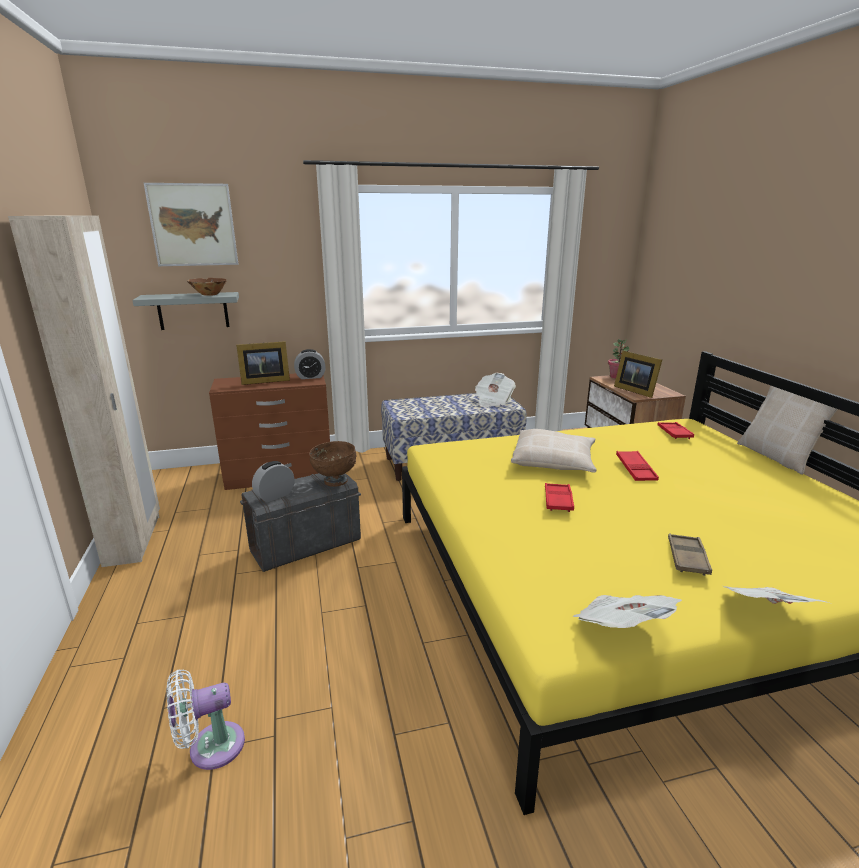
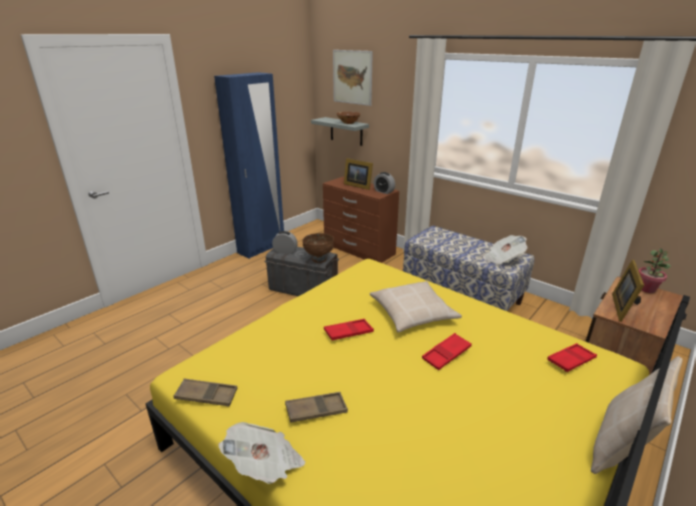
camera: 55 degrees right, 5 degrees up
beige wardrobe [8,215,160,567] -> blue wardrobe [214,72,284,259]
white fan [166,670,245,770] -> none
newspaper [573,595,682,628] -> brown tray [174,378,237,407]

